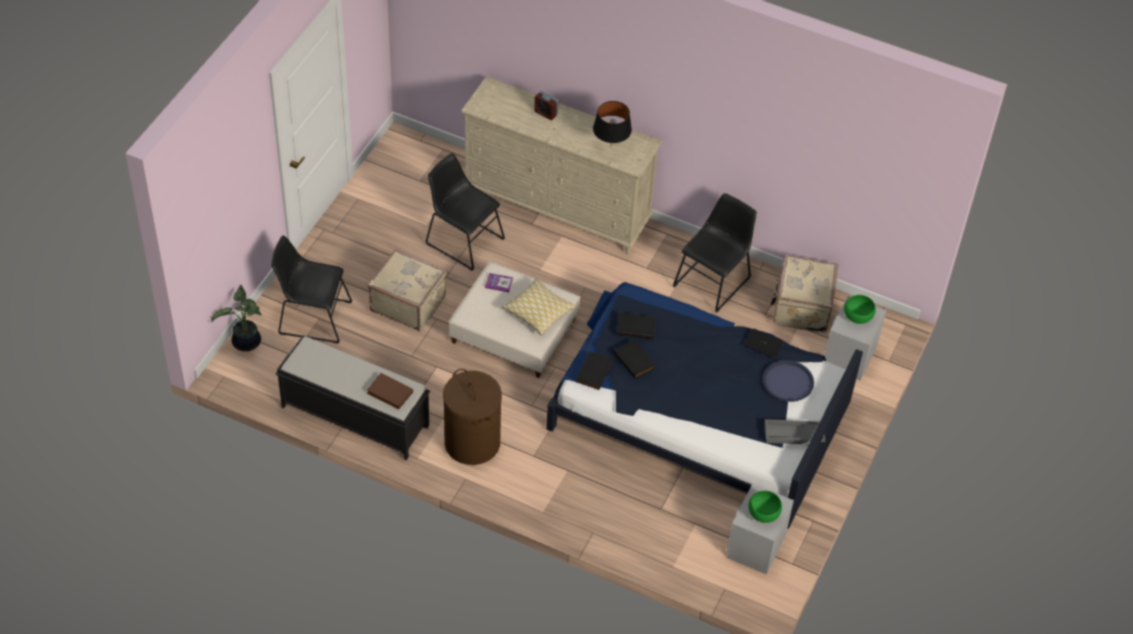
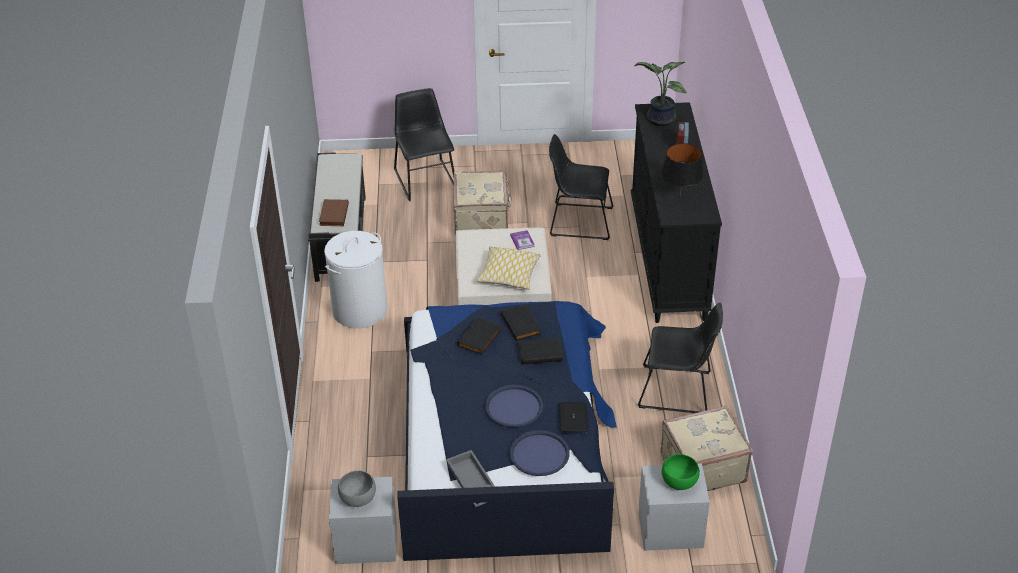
camera: 65 degrees right, 10 degrees down
potted plant [211,285,262,351] -> potted plant moved to [635,62,687,126]
black chair [425,153,505,271] -> black chair turned 90 degrees counterclockwise [549,134,614,240]
brown laundry basket [443,369,502,465] -> white laundry basket [324,231,387,328]
beige dresser [461,77,662,255] -> black dresser [630,102,722,323]
black book [576,351,613,390] -> black book moved to [518,338,563,364]
green bowl [749,491,782,523] -> grey bowl [338,471,376,507]
none -> blue tray [485,385,543,428]

